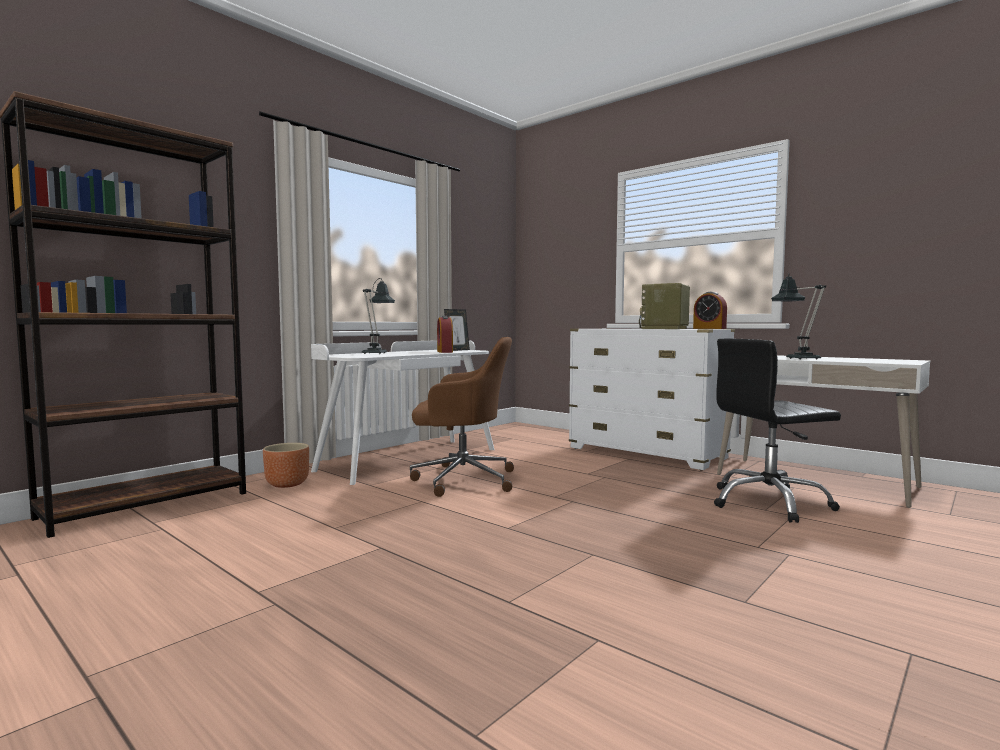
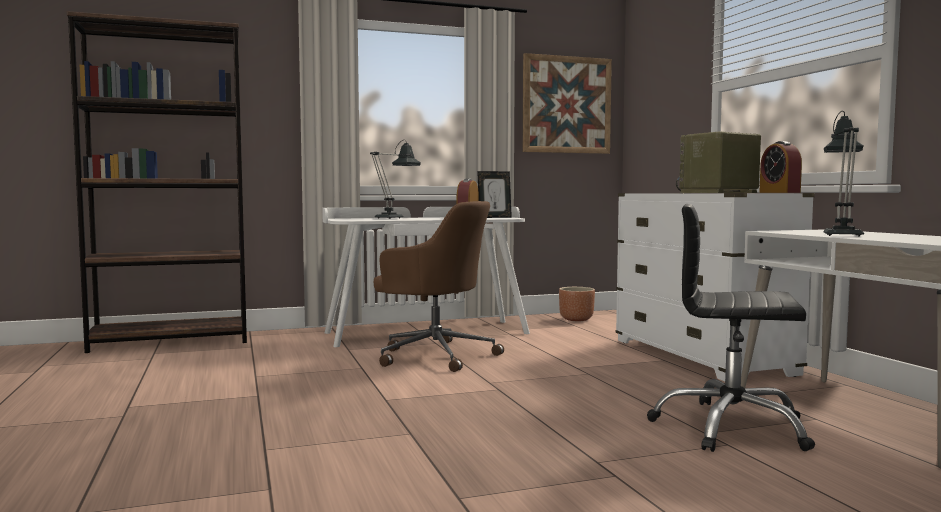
camera: 30 degrees right, 0 degrees up
brown planter [263,443,309,488] -> brown planter moved to [559,287,595,321]
none -> picture [523,53,612,154]

